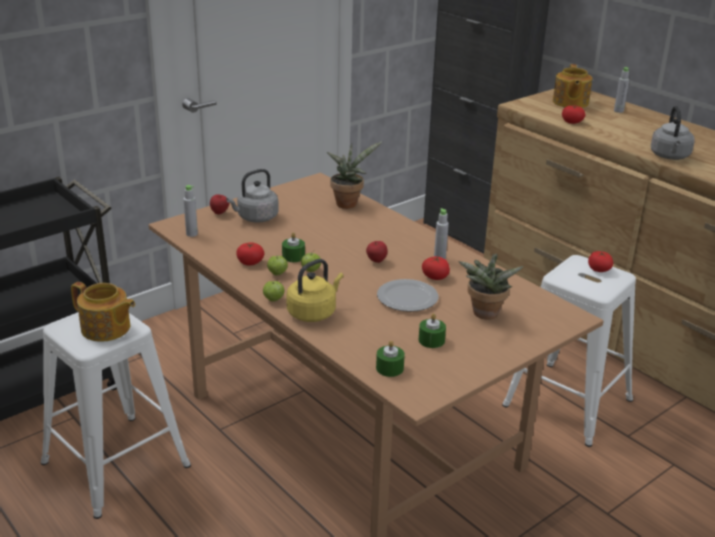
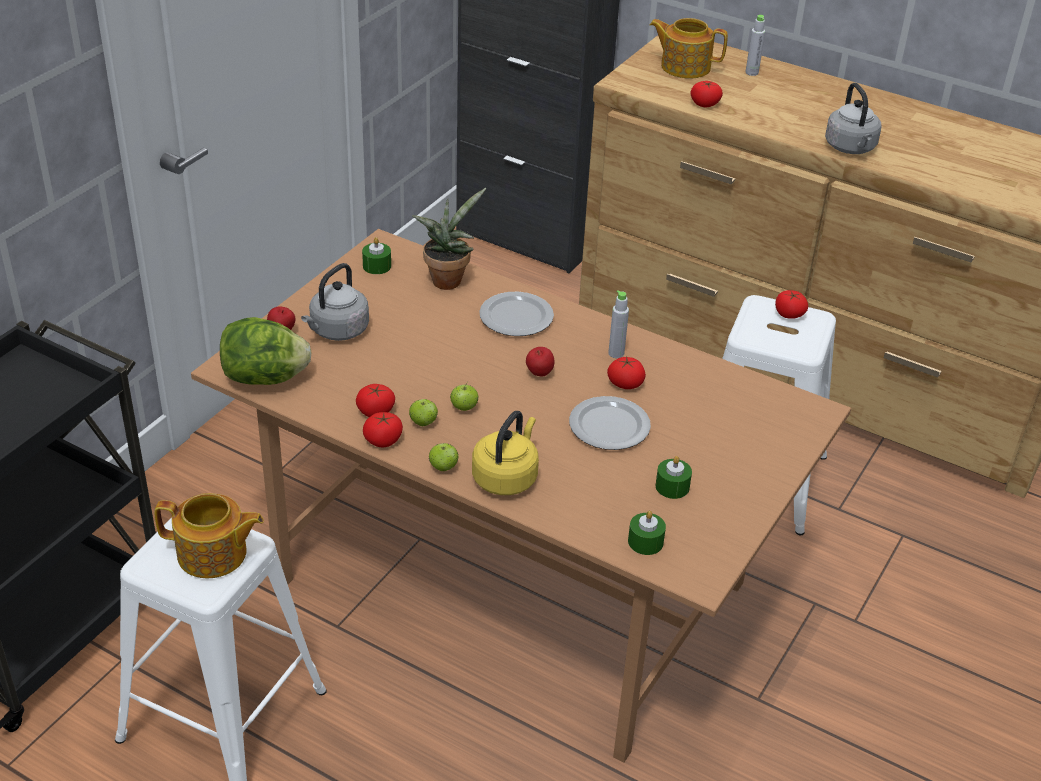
camera: 20 degrees left, 10 degrees up
grey bottle [183,185,198,237] -> lettuce [220,317,312,385]
green candle [282,232,305,262] -> green candle moved to [362,237,391,274]
potted plant [458,253,524,320] -> none
teapot [553,64,592,108] -> teapot turned 120 degrees clockwise [650,18,728,79]
none -> tomato [363,412,403,447]
none -> plate [479,292,554,336]

